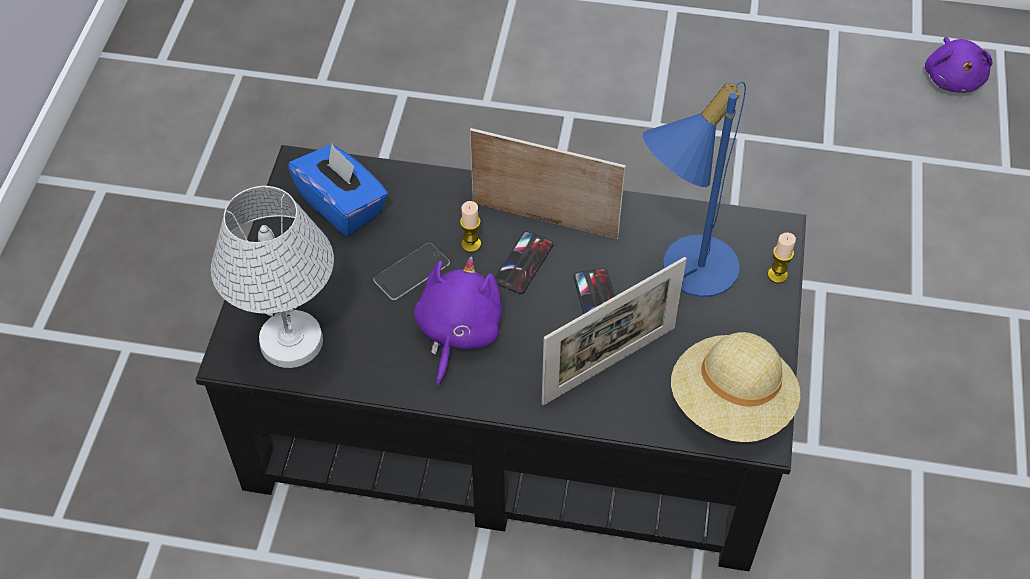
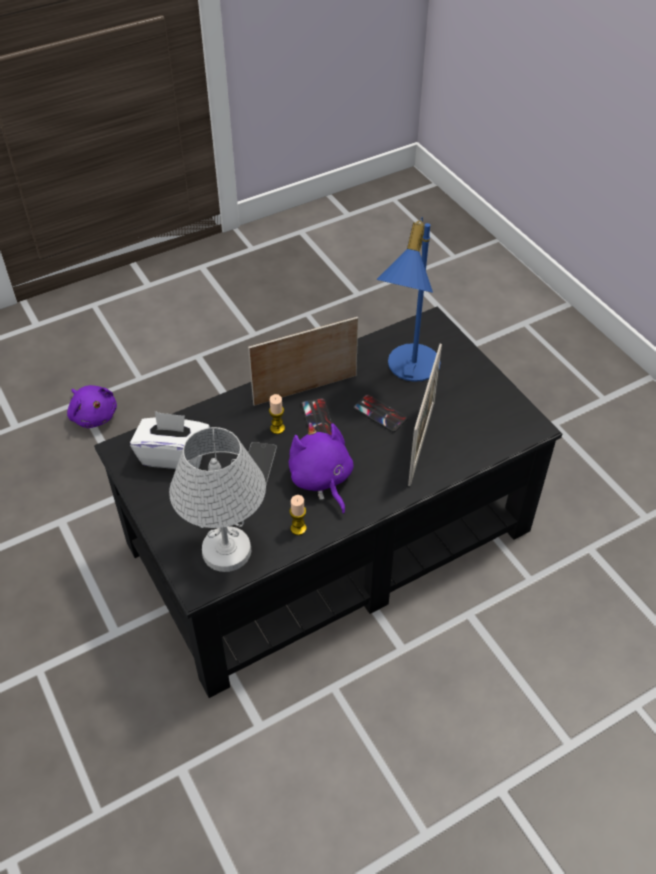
camera: 40 degrees left, 5 degrees down
blue tissue box [288,144,388,236] -> white tissue box [130,411,210,469]
beige hat [671,332,800,442] -> none
candle [767,233,796,283] -> candle moved to [289,495,307,535]
purple plush toy [925,37,992,93] -> purple plush toy moved to [67,385,117,428]

